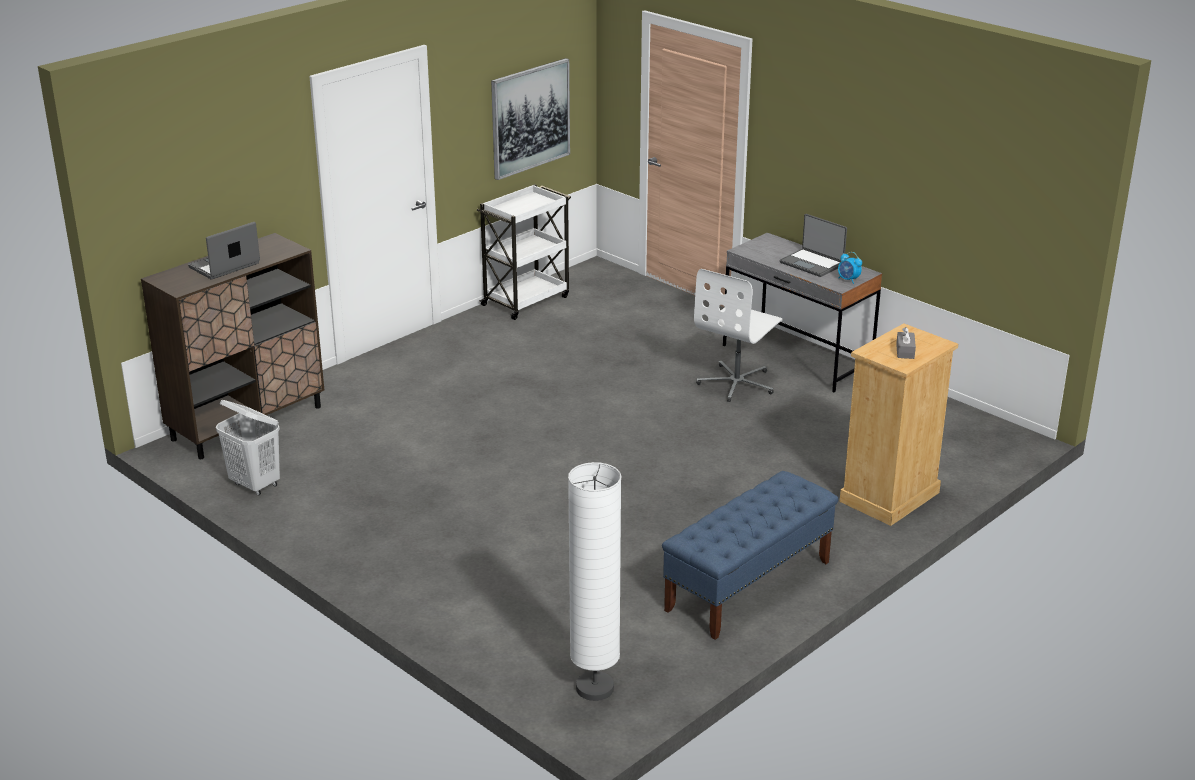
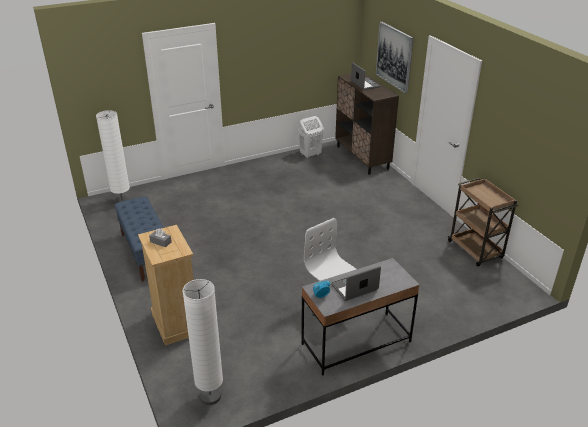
camera: 110 degrees right, 5 degrees up
white cart [477,184,571,320] -> brown cart [448,178,518,266]
picture [491,58,570,180] -> picture moved to [376,22,414,93]
none -> white floor lamp [182,279,223,405]

